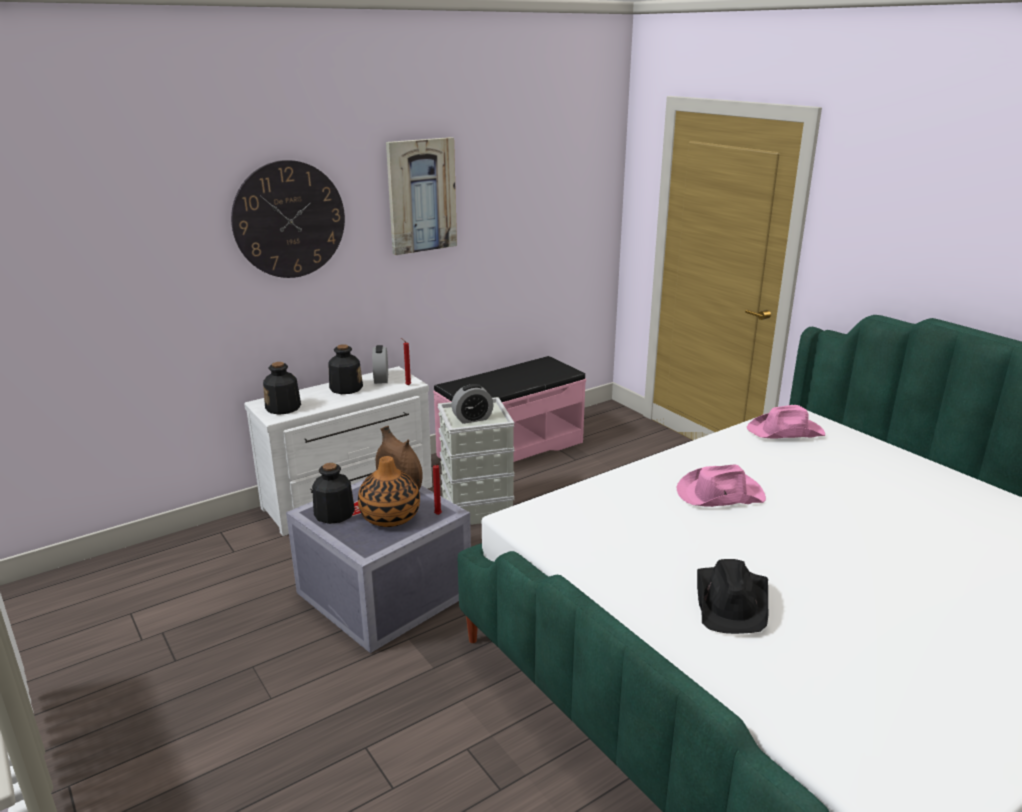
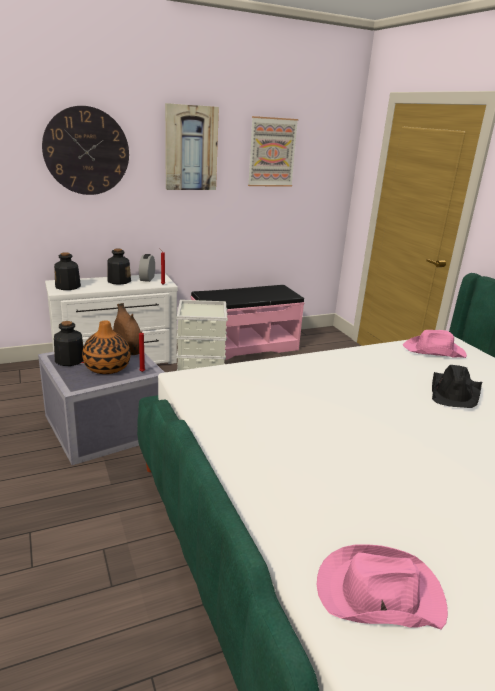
camera: 10 degrees right, 0 degrees up
alarm clock [451,384,494,424] -> none
pink hat [677,464,766,507] -> pink hat moved to [317,544,448,629]
black hat [697,559,769,634] -> black hat moved to [432,365,482,408]
none -> picture [248,116,298,187]

